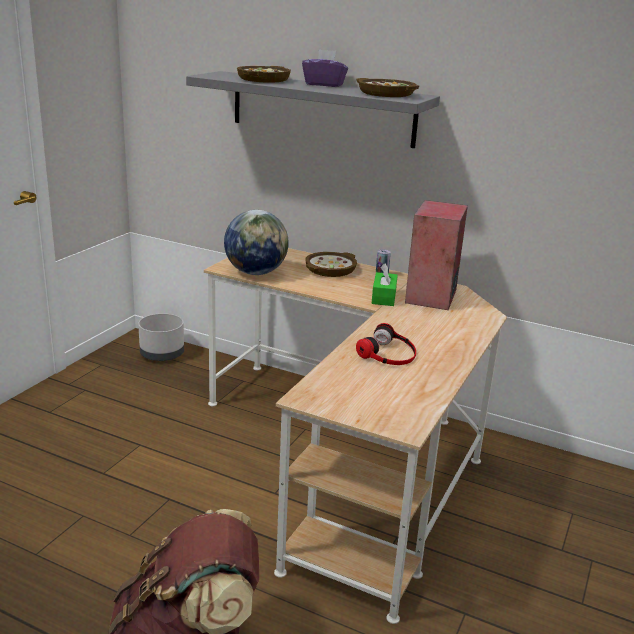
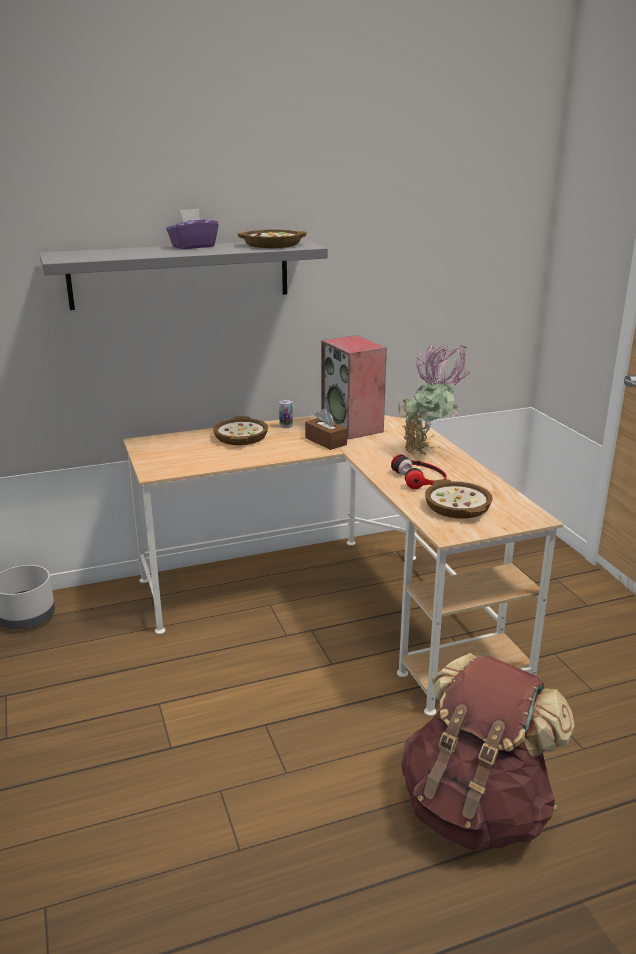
camera: 45 degrees left, 0 degrees up
globe [224,210,289,275] -> none
bowl [237,66,291,83] -> bowl moved to [425,479,493,519]
green tissue box [372,264,398,306] -> brown tissue box [305,409,347,450]
none -> potted plant [398,344,469,455]

